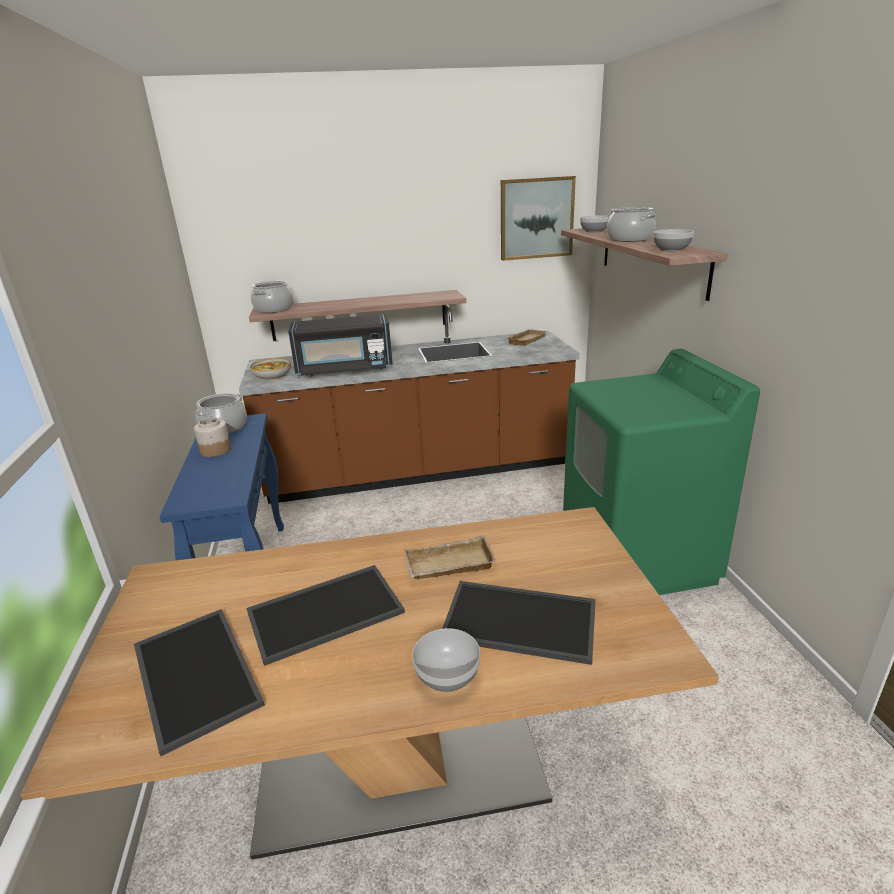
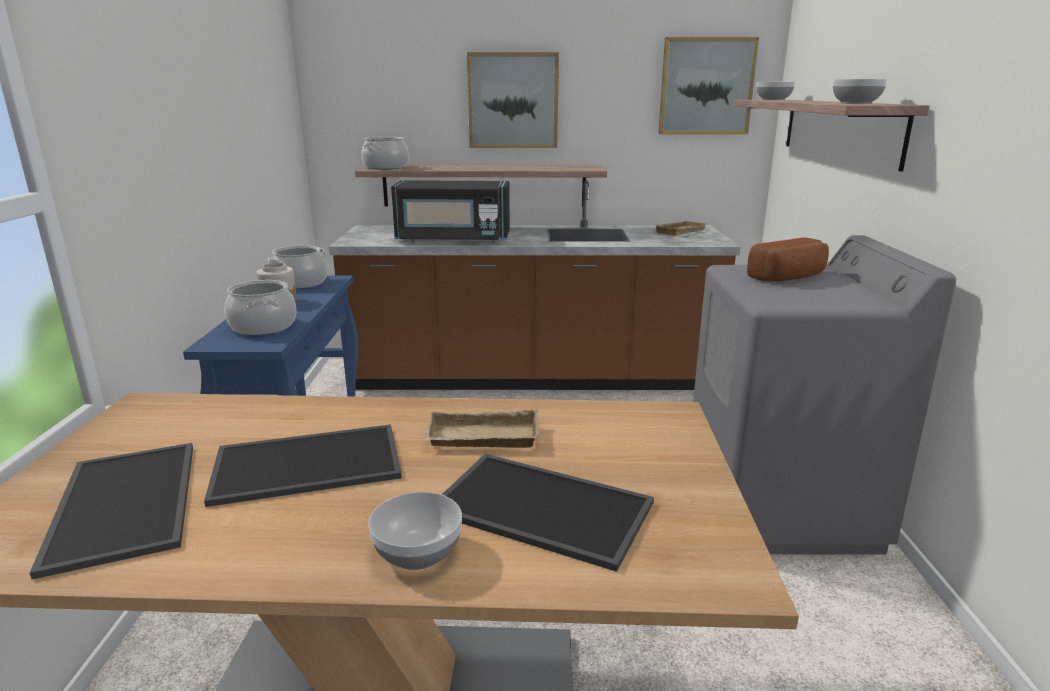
camera: 10 degrees right, 5 degrees down
bowl [250,358,291,380] -> none
green washing machine [563,349,760,595] -> grey washing machine [693,235,956,555]
cooking pot [607,207,656,242] -> cooking pot moved to [224,280,297,335]
none -> picture [467,52,559,148]
none -> bread [747,237,829,282]

